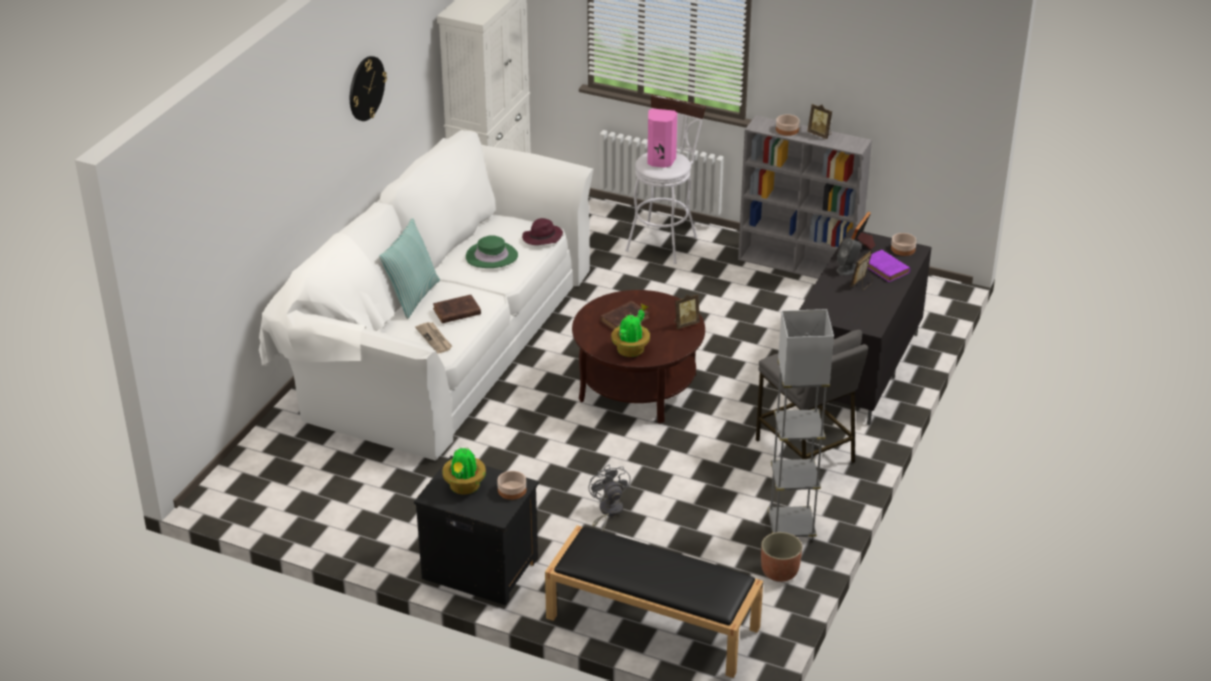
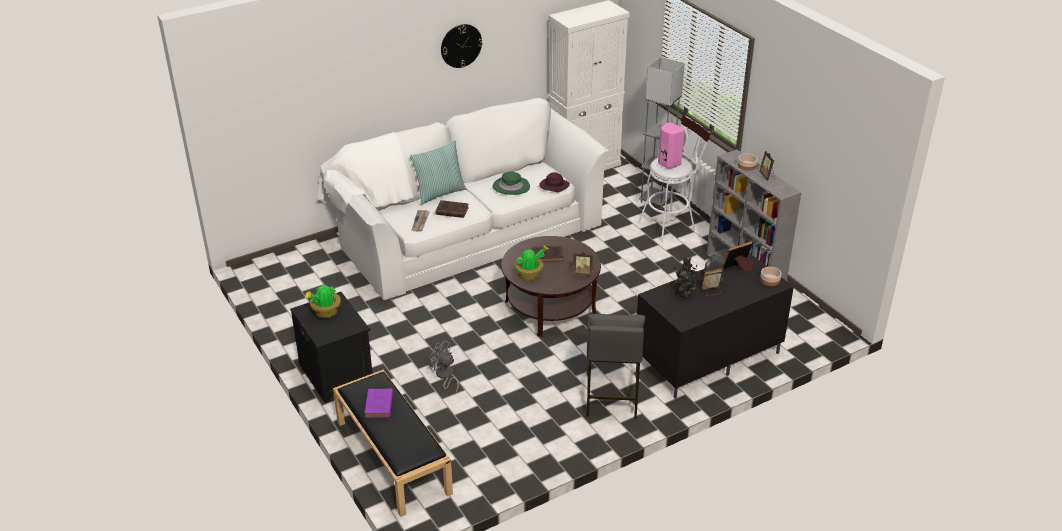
camera: 35 degrees right, 0 degrees up
bowl [497,471,526,500] -> none
grey fan [588,464,631,531] -> grey fan turned 75 degrees counterclockwise [429,340,459,392]
planter [761,532,802,582] -> none
grey floor lamp [768,309,834,540] -> grey floor lamp moved to [639,57,685,209]
purple book [868,250,910,282] -> purple book moved to [365,389,393,418]
none -> potted plant [672,256,698,298]

